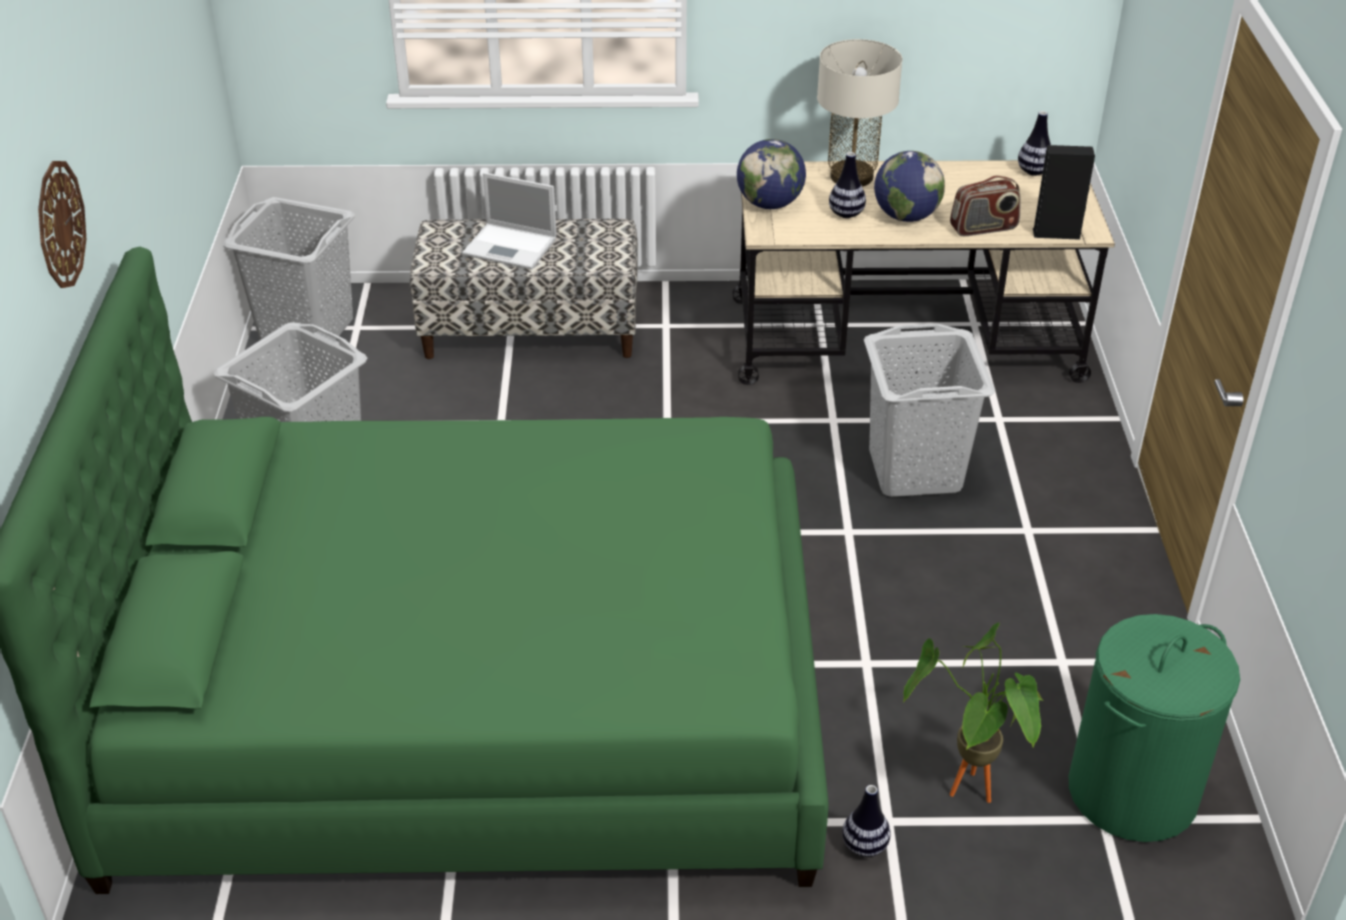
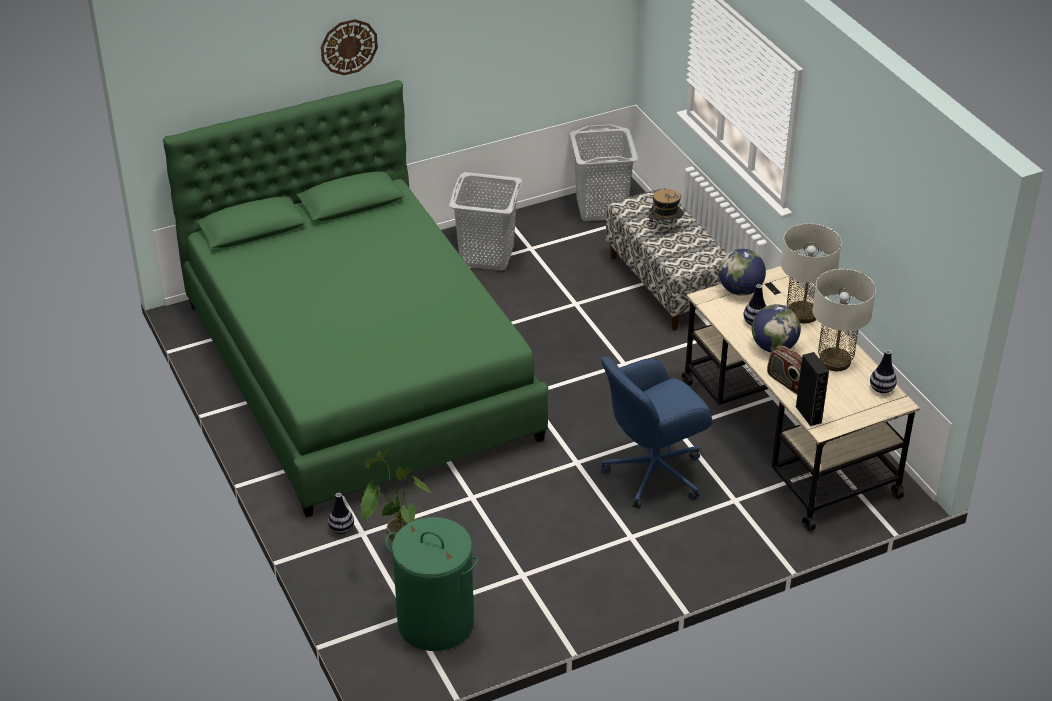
camera: 65 degrees right, 0 degrees up
laptop [462,172,557,269] -> hat [647,189,683,231]
grey laundry basket [864,324,995,497] -> blue office chair [601,357,712,509]
none -> table lamp [813,269,876,371]

